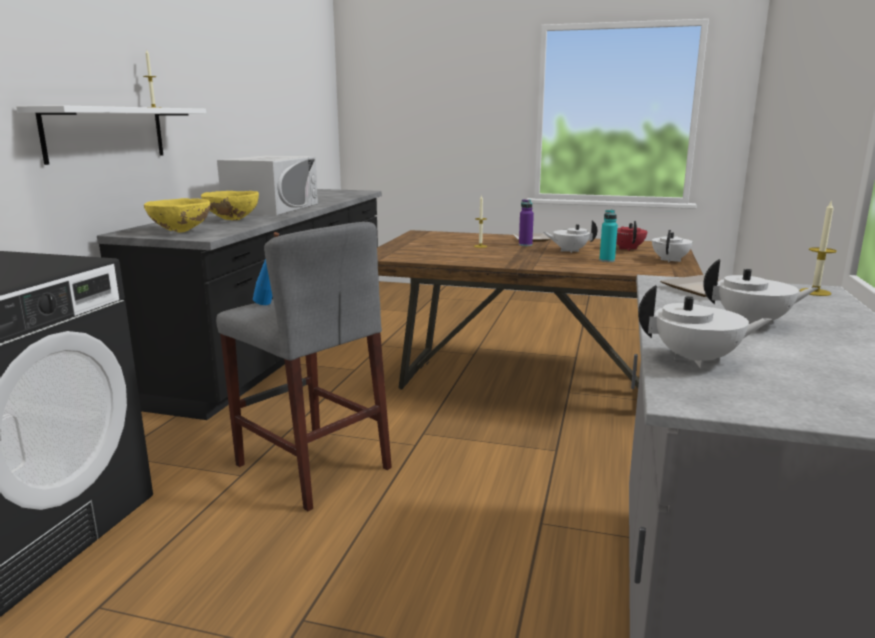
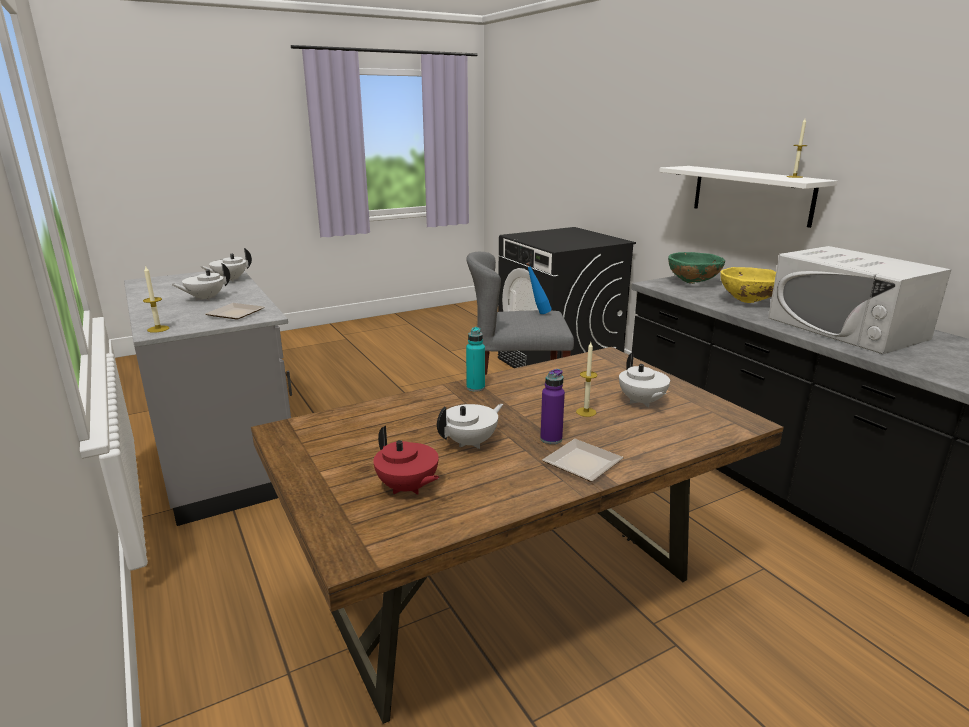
camera: 135 degrees right, 5 degrees up
yellow bowl [144,198,211,233] -> green bowl [668,252,725,284]
turquoise bottle [599,210,618,262] -> turquoise bottle moved to [466,327,485,392]
white teapot [652,230,693,262] -> white teapot moved to [619,352,670,407]

